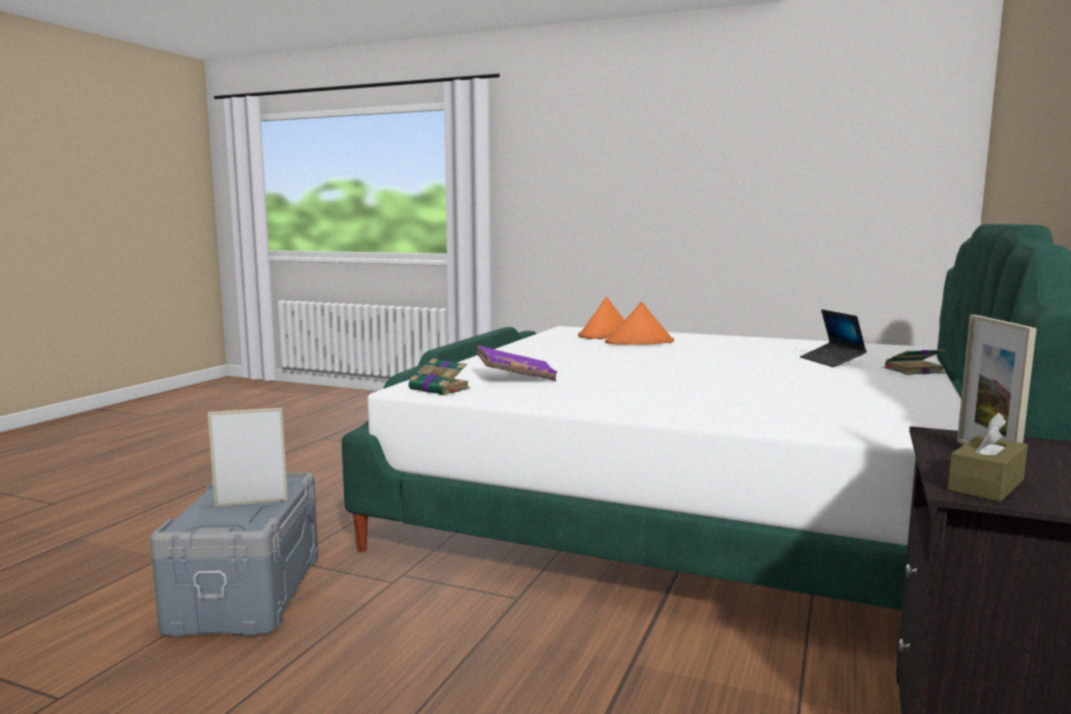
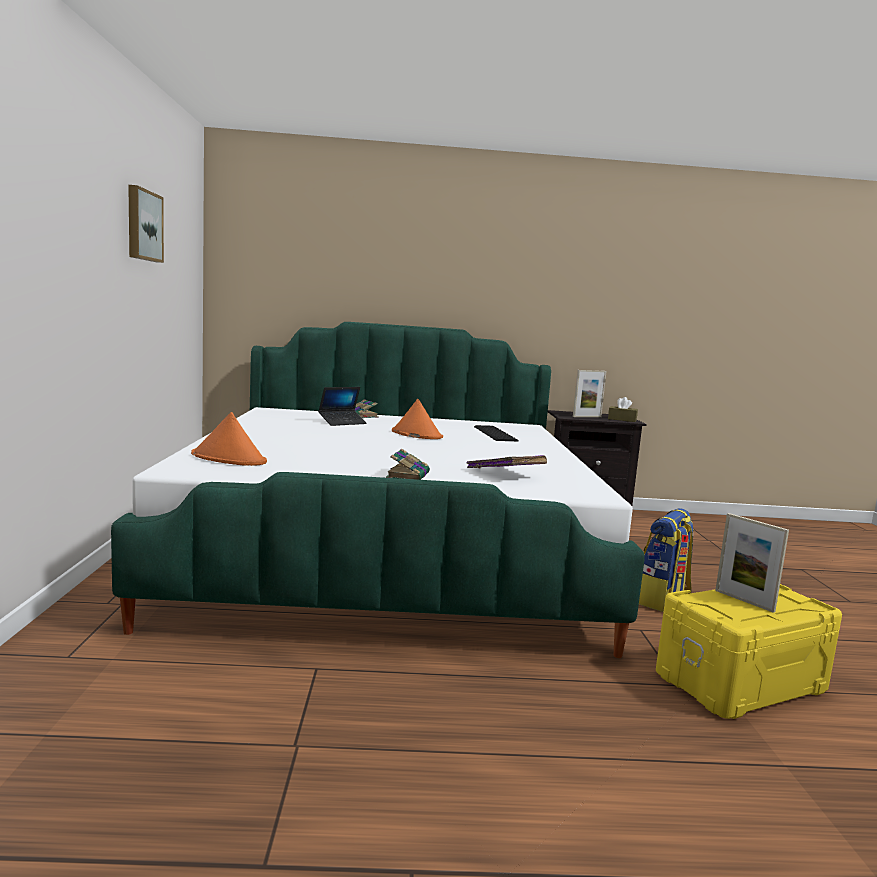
camera: 115 degrees left, 0 degrees up
grey storage box [150,473,318,637] -> yellow storage box [656,584,842,719]
book [409,359,470,395] -> book moved to [386,449,430,480]
orange hat [605,302,674,345] -> orange hat moved to [392,399,443,439]
none -> picture [128,185,164,263]
none -> keyboard [474,425,519,441]
none -> backpack [639,508,694,612]

